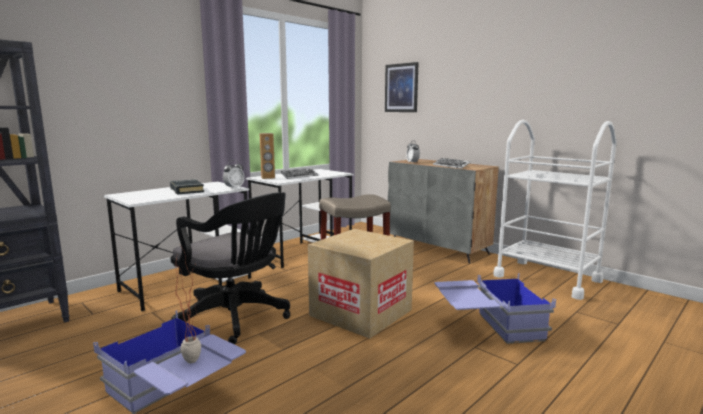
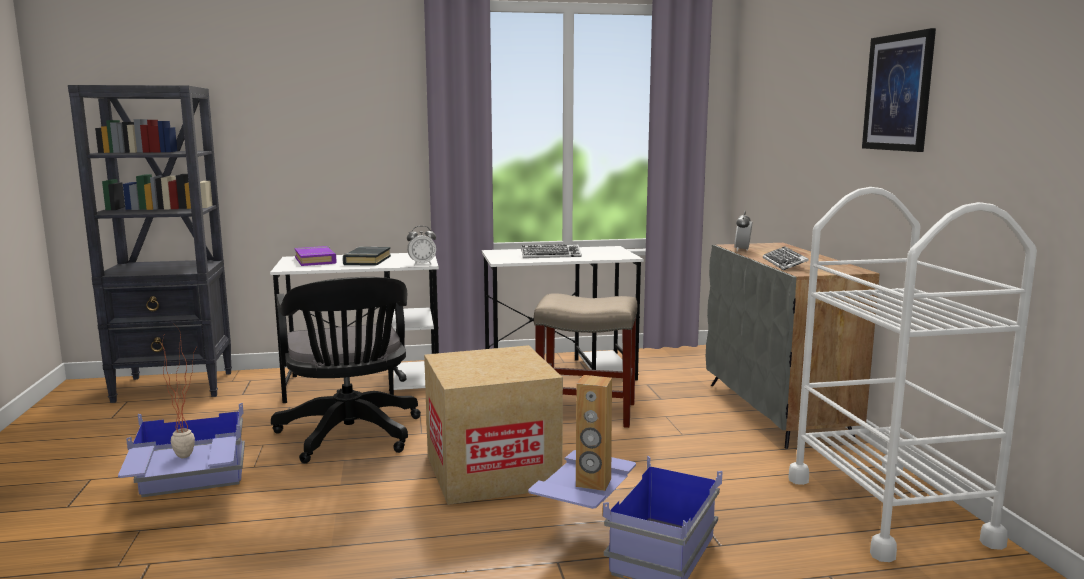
camera: 35 degrees right, 0 degrees up
brown speaker [259,133,275,179] -> brown speaker moved to [576,375,612,491]
picture [385,62,419,112] -> picture moved to [862,28,936,152]
none -> purple book [295,246,337,266]

